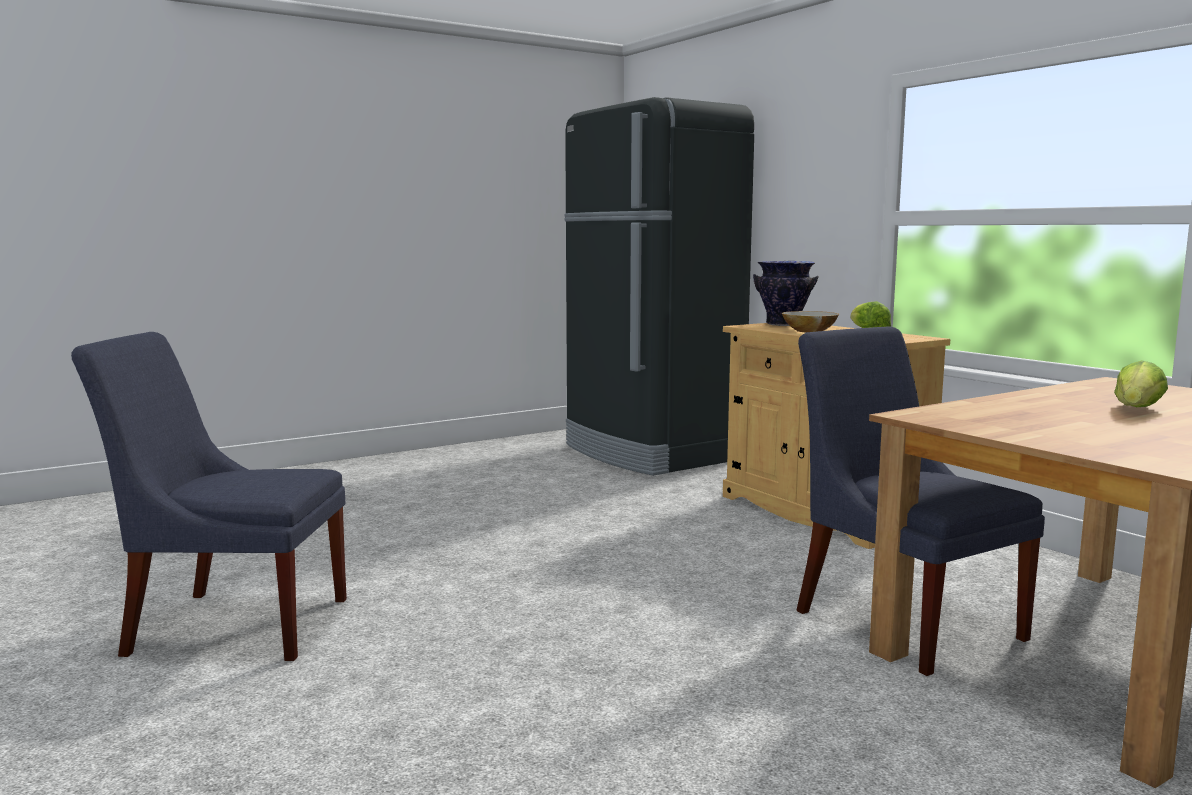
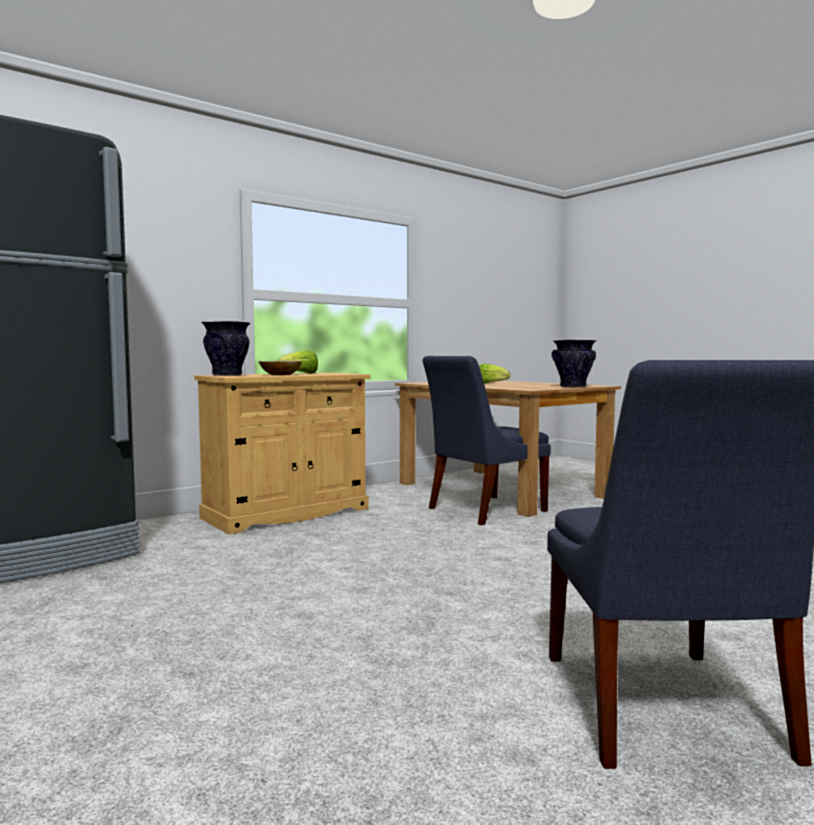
camera: 95 degrees left, 5 degrees down
none -> vase [552,340,596,388]

